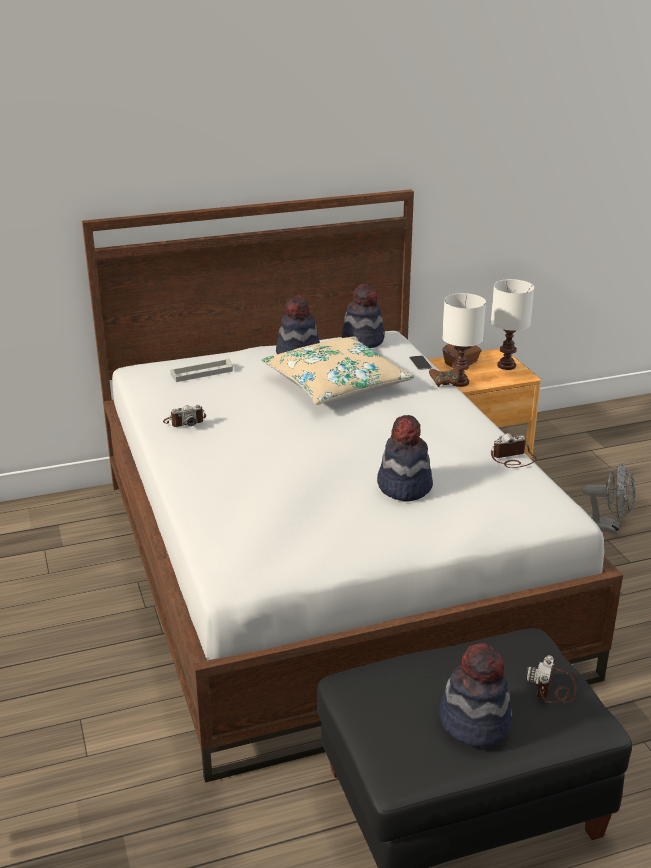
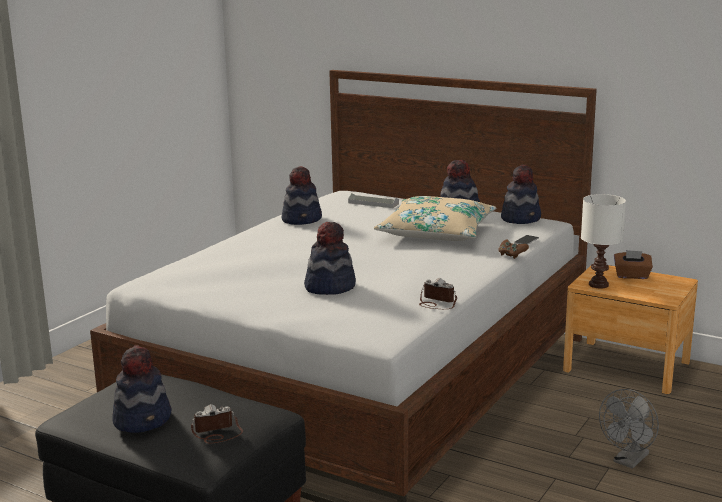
camera: 50 degrees right, 10 degrees down
camera [163,405,206,427] -> hat [282,166,322,225]
white table lamp [491,279,534,370] -> none
grey fan [582,463,636,534] -> grey fan turned 60 degrees clockwise [599,389,659,469]

